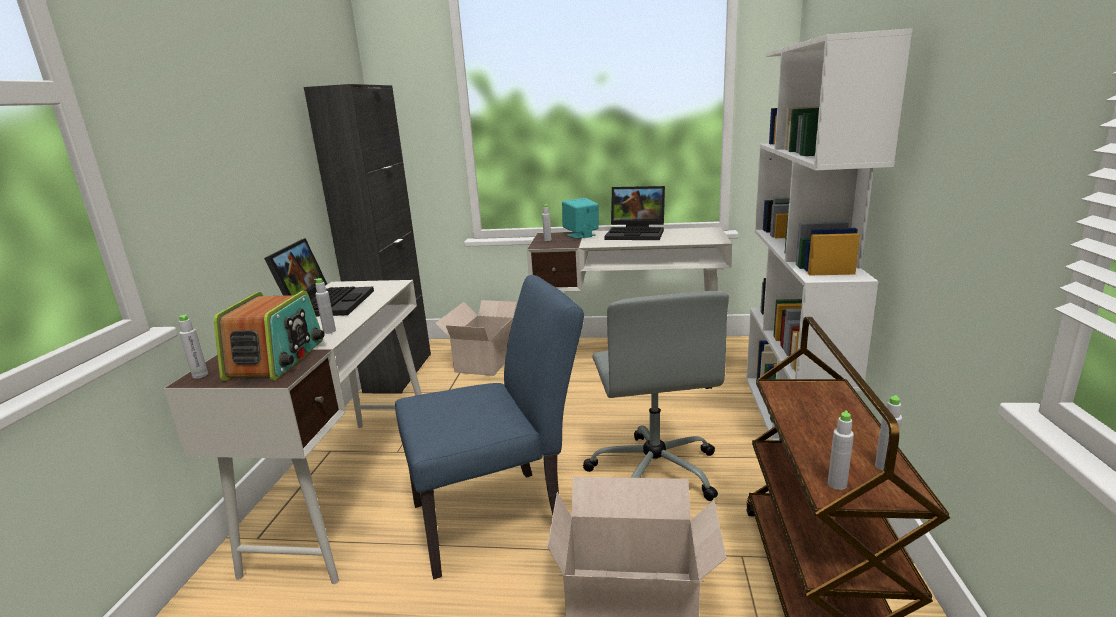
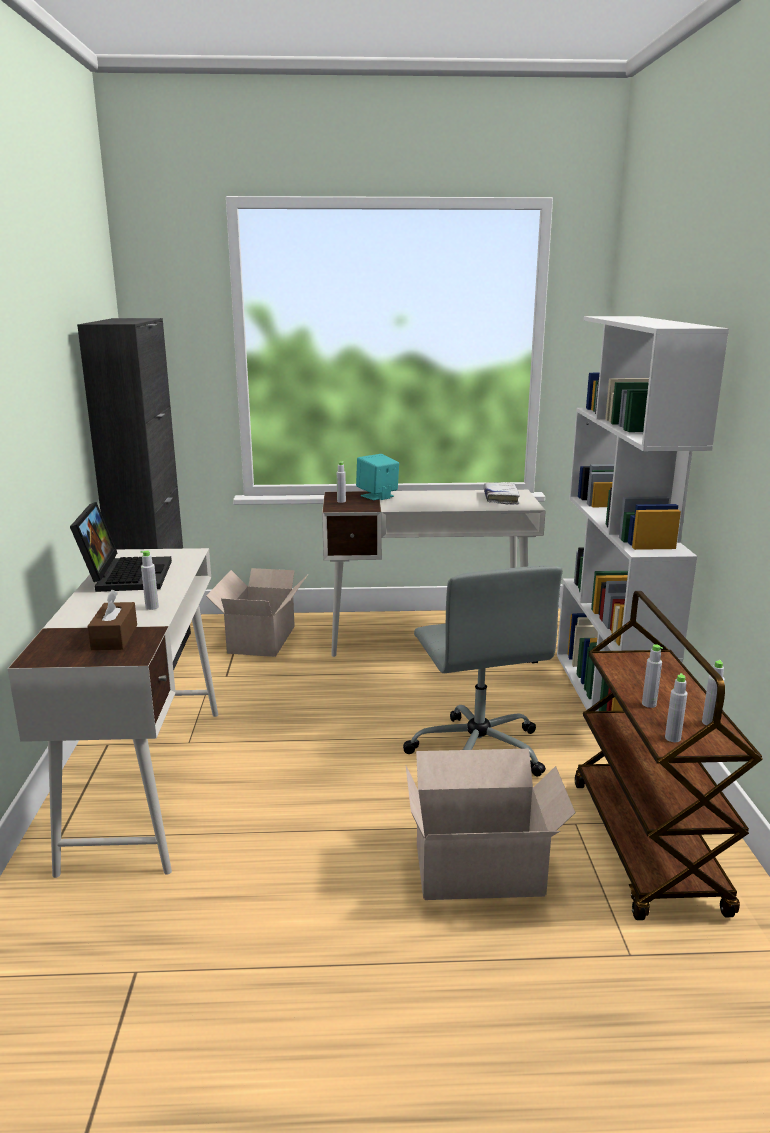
camera: 10 degrees left, 0 degrees up
grey bottle [179,315,208,379] -> grey bottle moved to [642,644,663,708]
radio [214,291,324,381] -> brown tissue box [87,590,137,650]
blue chair [395,275,584,579] -> none
laptop [604,186,665,240] -> none
none -> white book [484,482,520,505]

